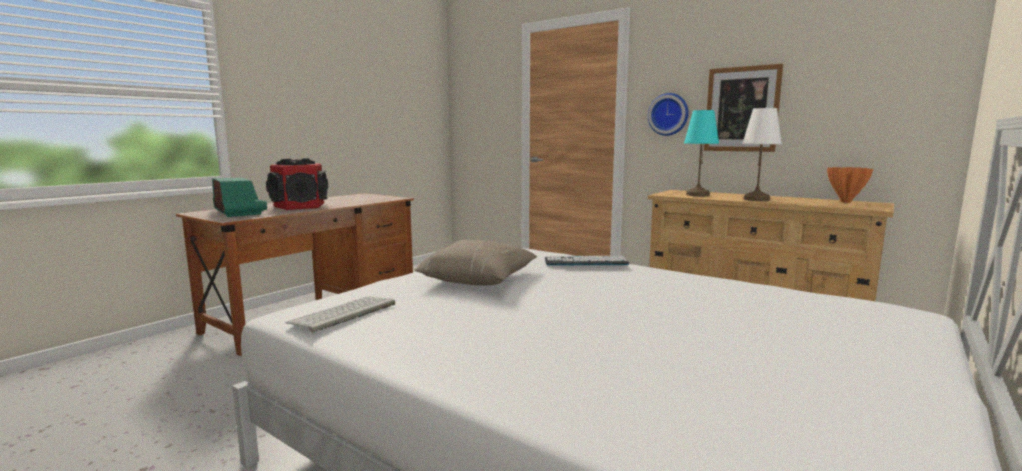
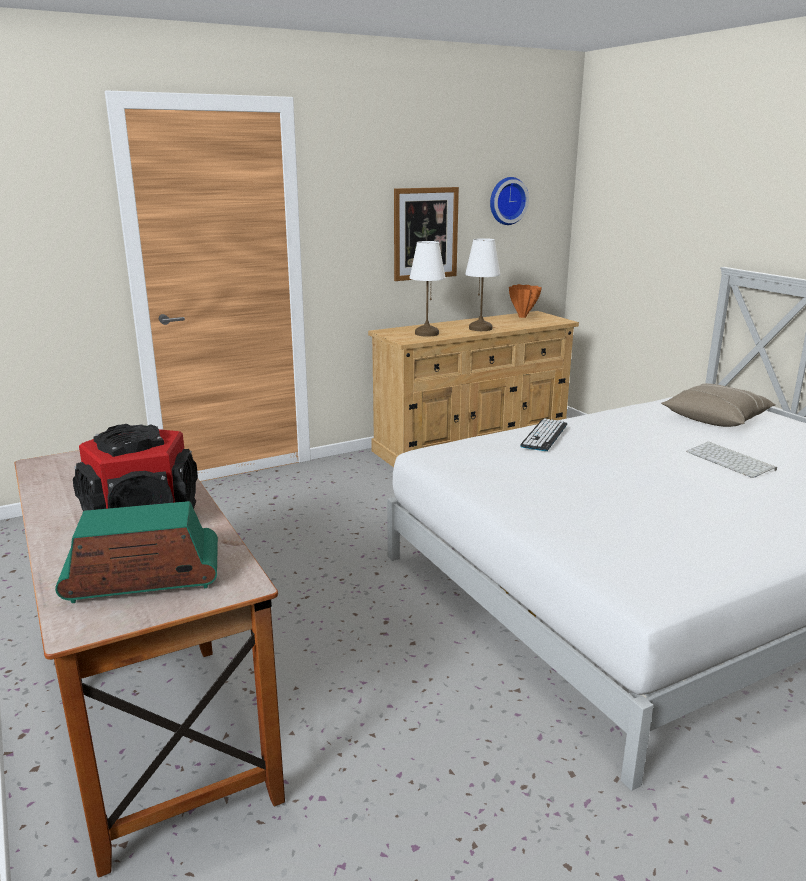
camera: 65 degrees left, 10 degrees up
keyboard [286,296,395,333] -> keyboard moved to [686,442,777,478]
beige pillow [414,239,537,286] -> beige pillow moved to [661,383,776,427]
wall clock [648,93,689,136] -> wall clock moved to [490,177,529,225]
turquoise table lamp [684,110,719,196] -> white table lamp [410,241,446,337]

